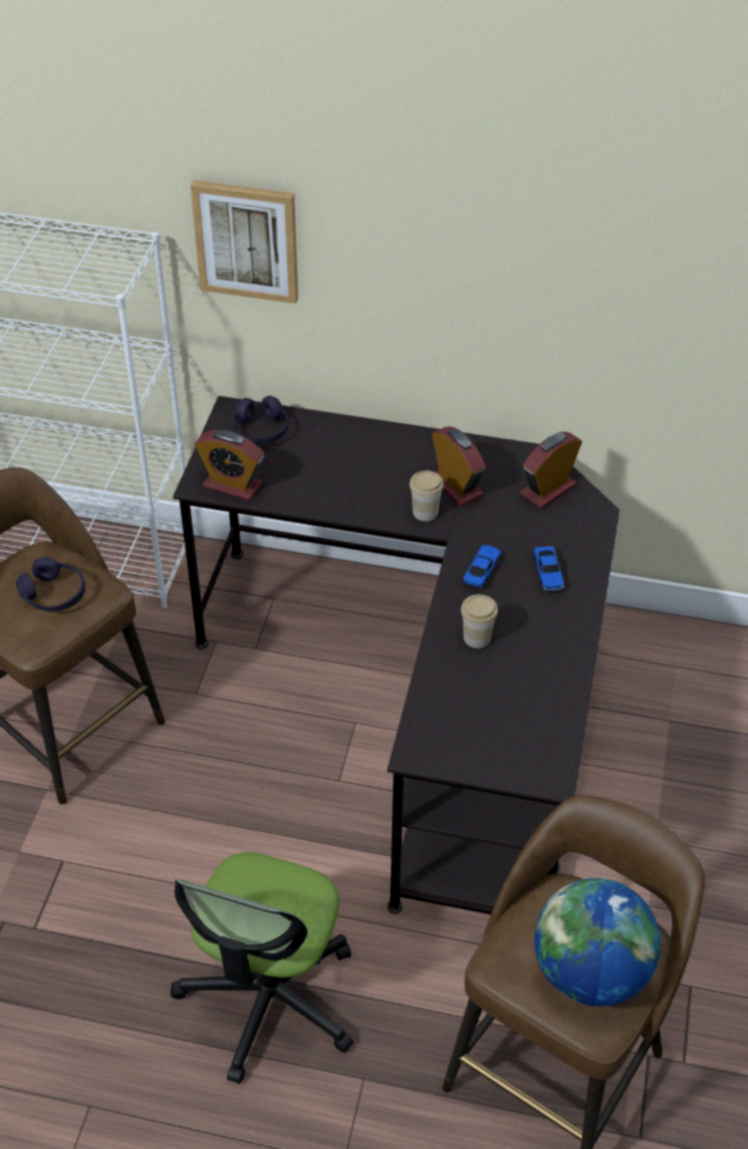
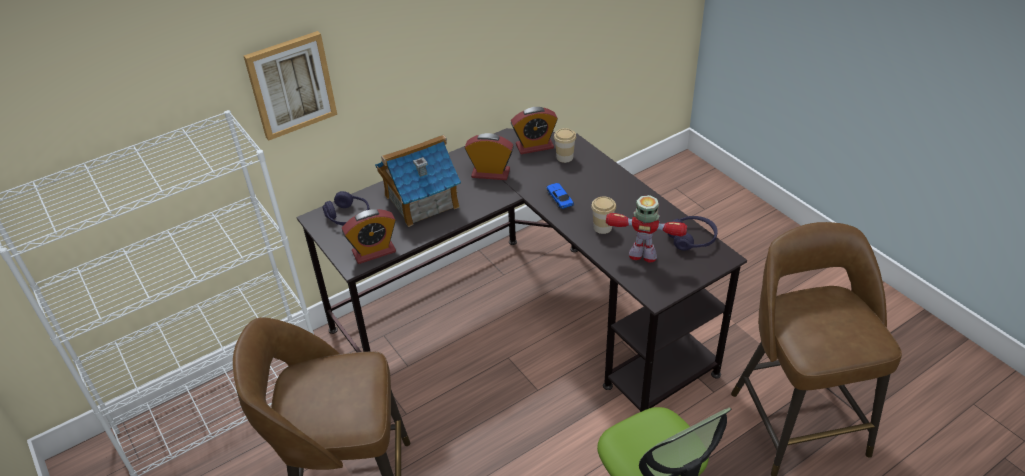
camera: 45 degrees left, 5 degrees down
purple headphones [16,557,85,611] -> purple headphones moved to [668,216,718,250]
cup [409,471,444,521] -> cup moved to [554,128,576,163]
alarm clock [520,432,582,509] -> alarm clock turned 105 degrees counterclockwise [511,107,558,154]
toy car [534,546,564,591] -> none
globe [534,878,660,1007] -> none
none -> toy house [375,135,461,227]
none -> toy robot [606,195,687,262]

